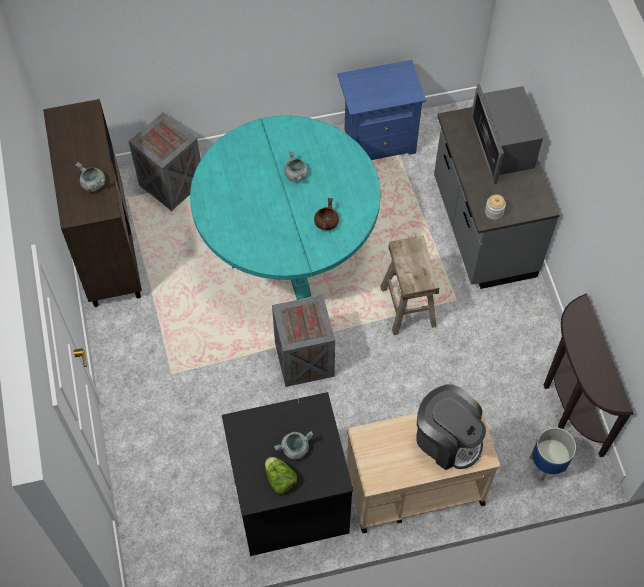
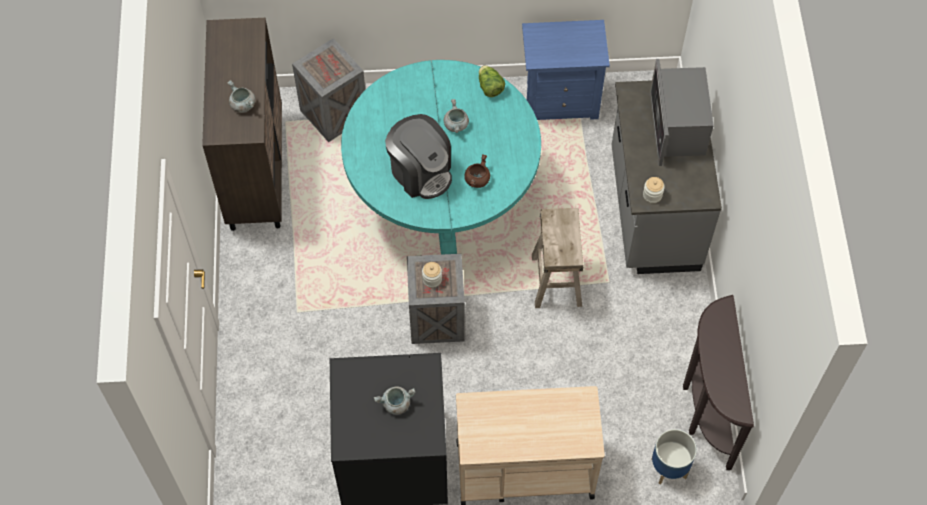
camera: 10 degrees right, 0 degrees up
lettuce [265,457,297,494] -> lettuce moved to [479,65,505,97]
coffee machine [416,384,486,470] -> coffee machine moved to [385,114,452,199]
none -> jar [422,262,442,288]

